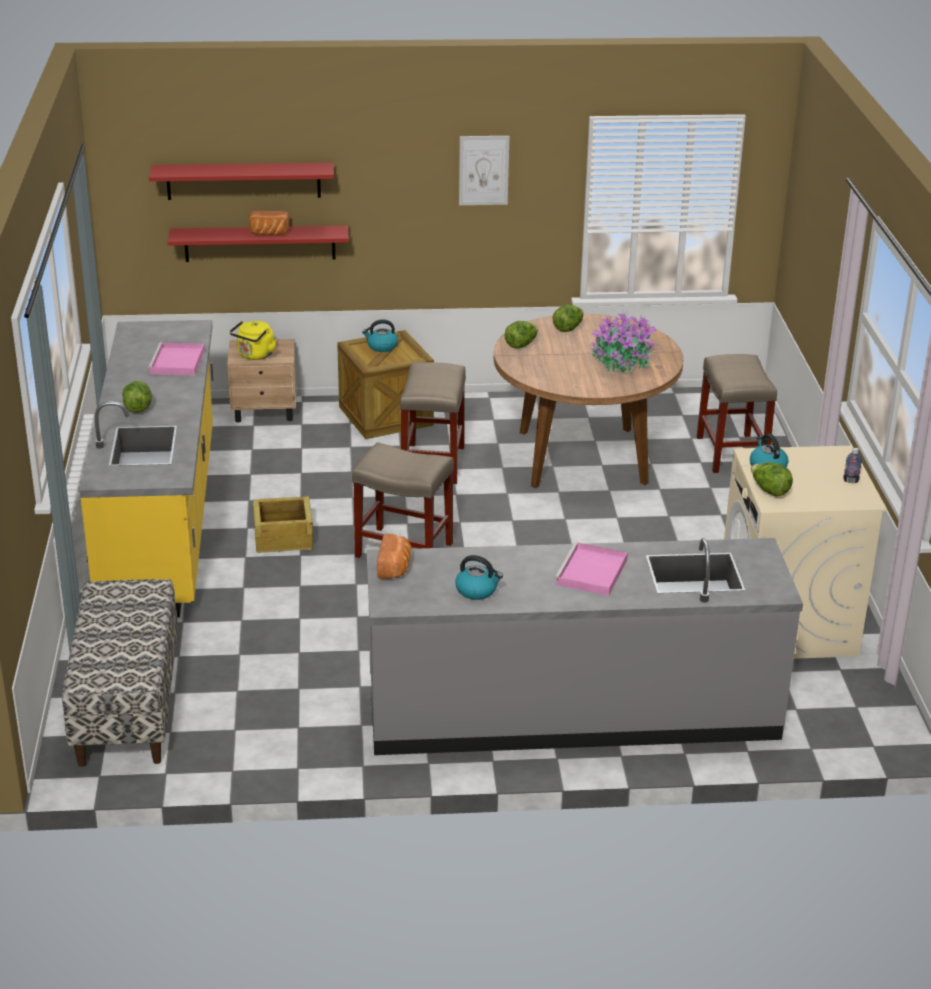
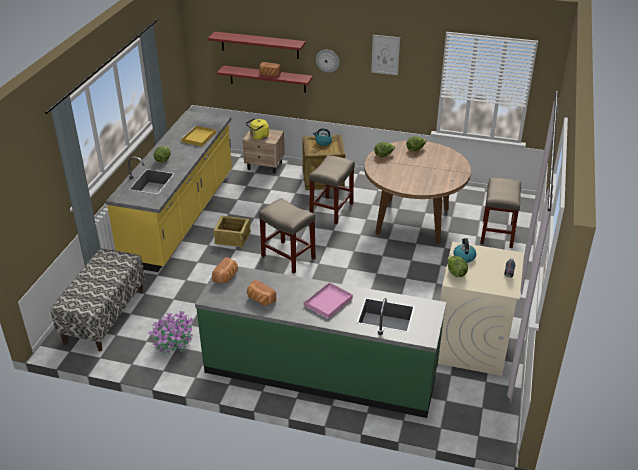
camera: 20 degrees right, 5 degrees up
pink tray [148,342,205,376] -> yellow tray [181,126,216,146]
grey counter [366,538,803,755] -> green counter [195,266,446,418]
kettle [455,555,503,600] -> bread [247,280,276,306]
potted plant [590,313,657,374] -> potted plant moved to [148,311,194,355]
none -> wall clock [316,49,339,73]

